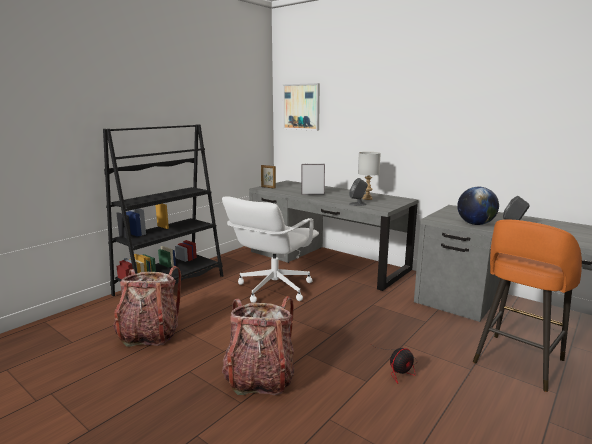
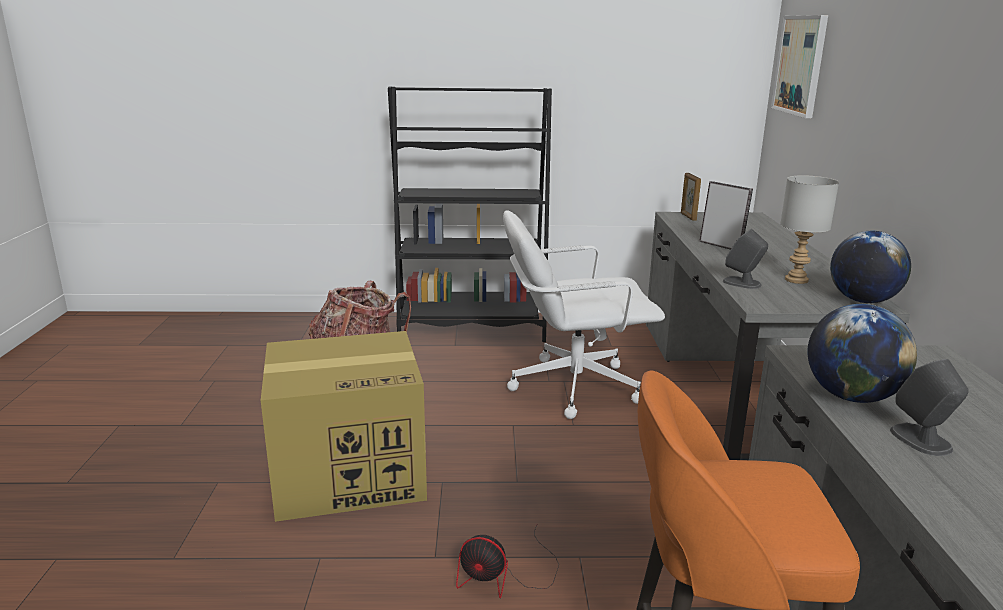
camera: 50 degrees right, 5 degrees up
backpack [222,296,294,395] -> cardboard box [261,331,427,522]
none -> globe [830,231,911,303]

